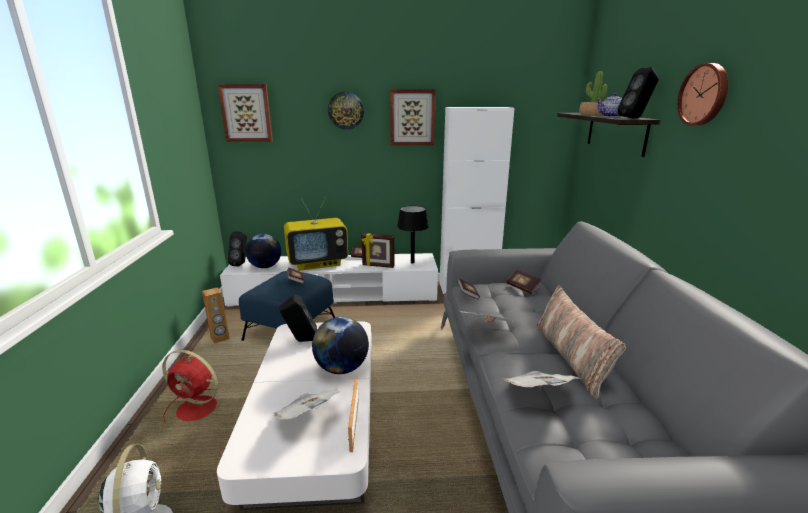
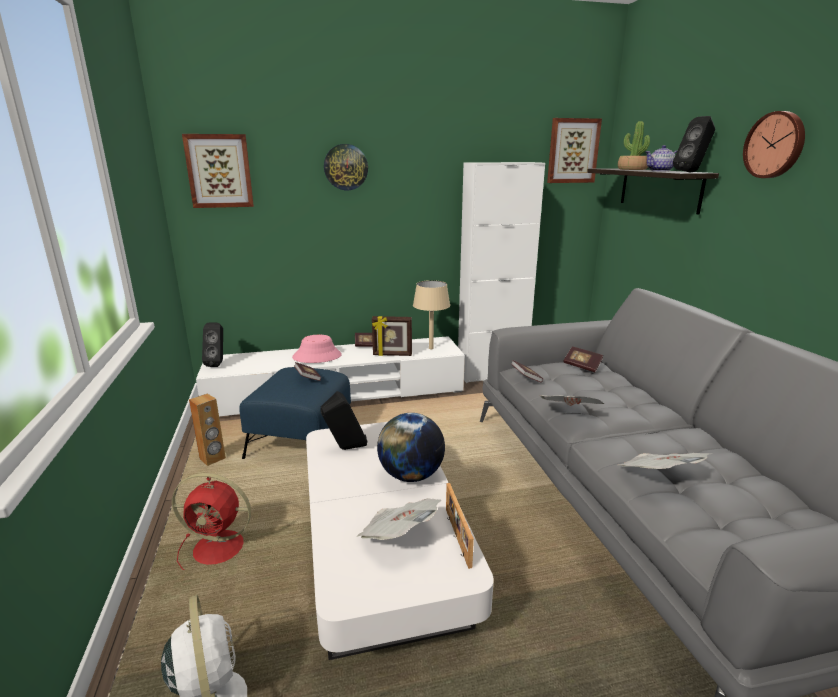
camera: 10 degrees left, 0 degrees up
globe [245,234,281,268] -> none
television [284,198,348,271] -> pink hat [292,335,342,363]
picture [390,89,436,145] -> picture moved to [547,118,602,183]
black table lamp [397,206,429,263] -> beige table lamp [413,280,450,349]
pillow [536,285,626,399] -> none

